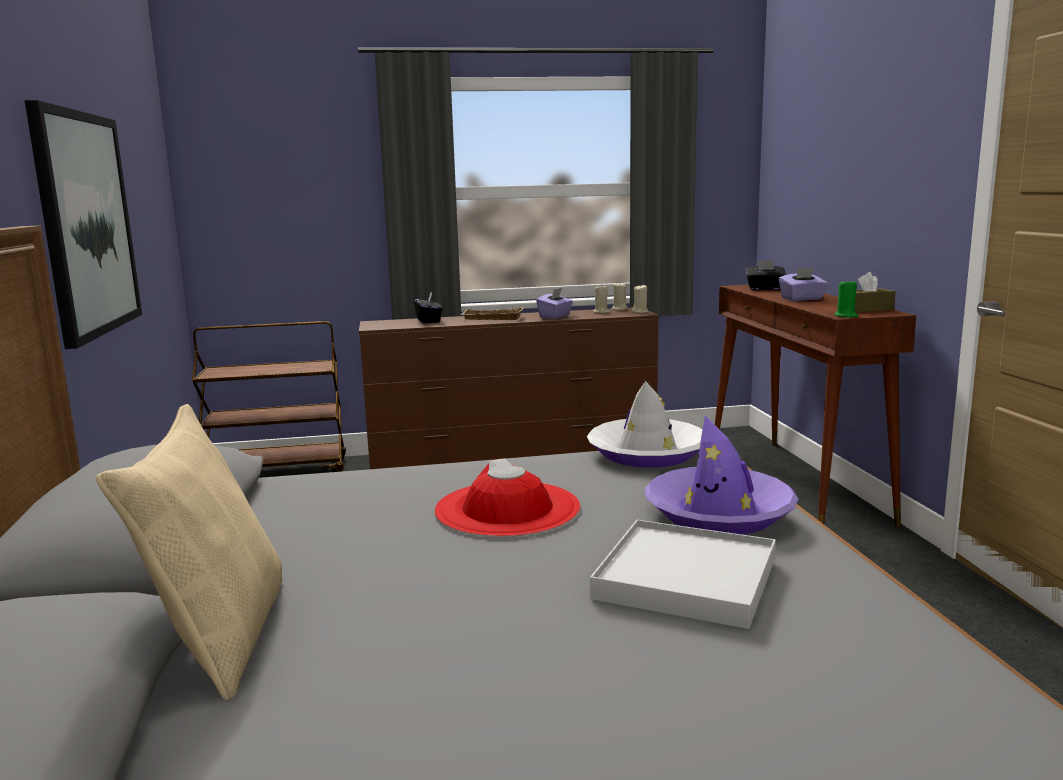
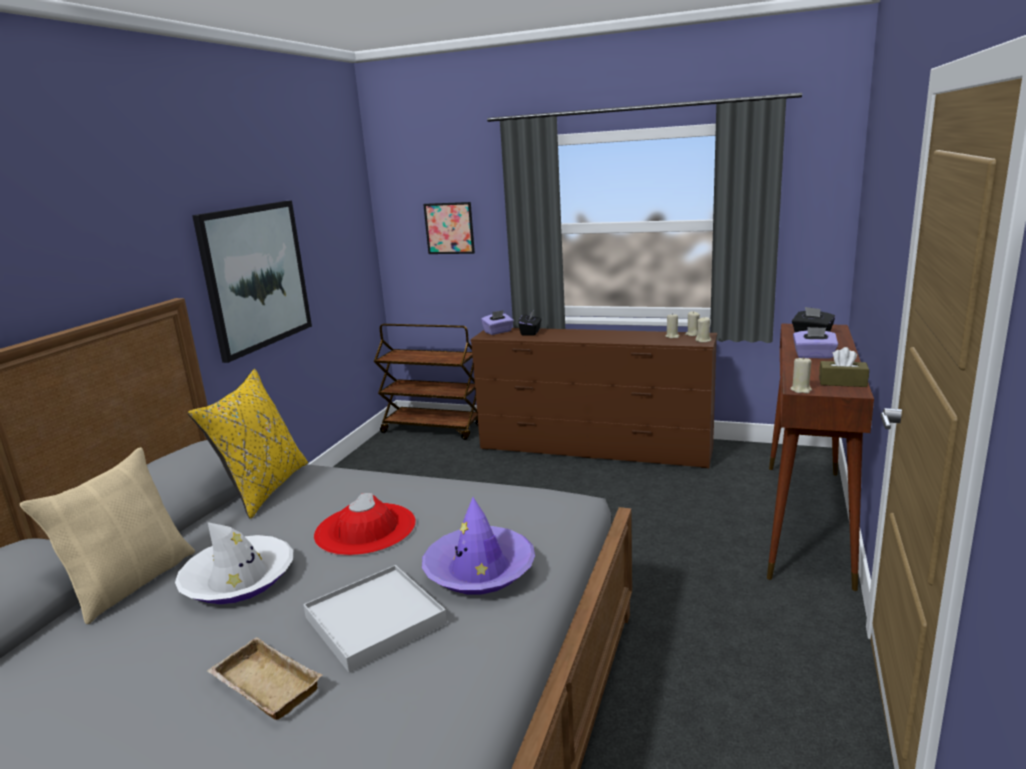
camera: 30 degrees right, 5 degrees up
beige tray [461,307,523,320] -> beige tray moved to [207,637,322,720]
purple tissue box [536,288,573,319] -> purple tissue box moved to [481,310,514,335]
white hat [587,381,702,468] -> white hat moved to [175,522,293,604]
green candle [835,279,858,318] -> beige candle [790,356,812,394]
none -> yellow pillow [188,369,308,519]
none -> picture [423,202,475,254]

